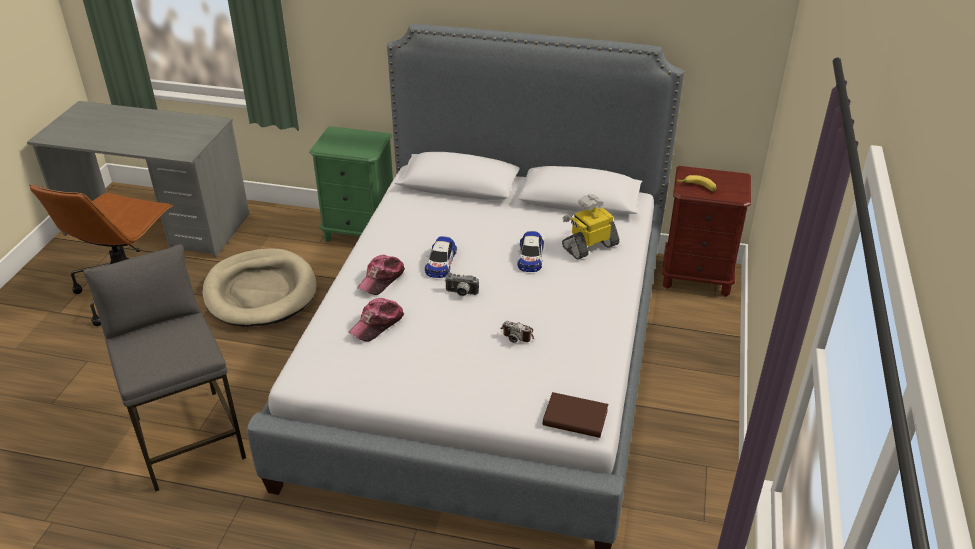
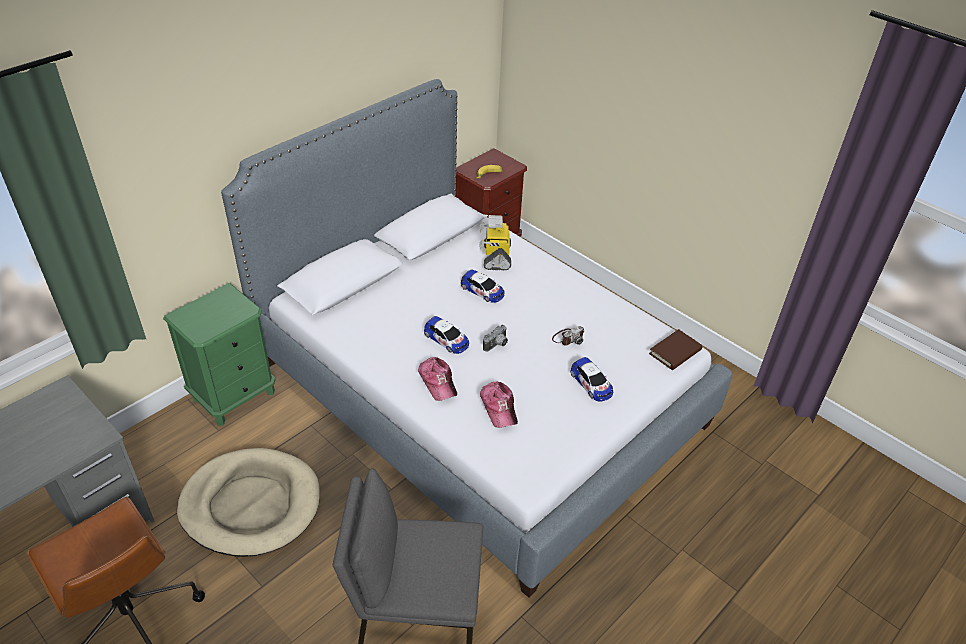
camera: 60 degrees left, 5 degrees up
none -> toy car [570,357,613,402]

